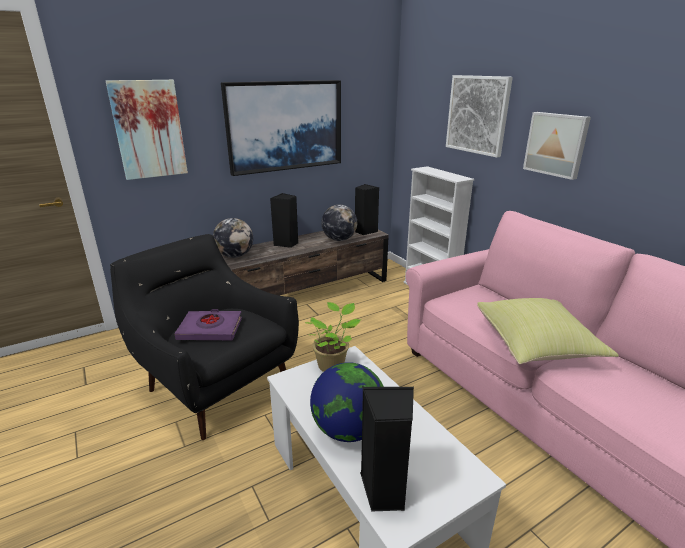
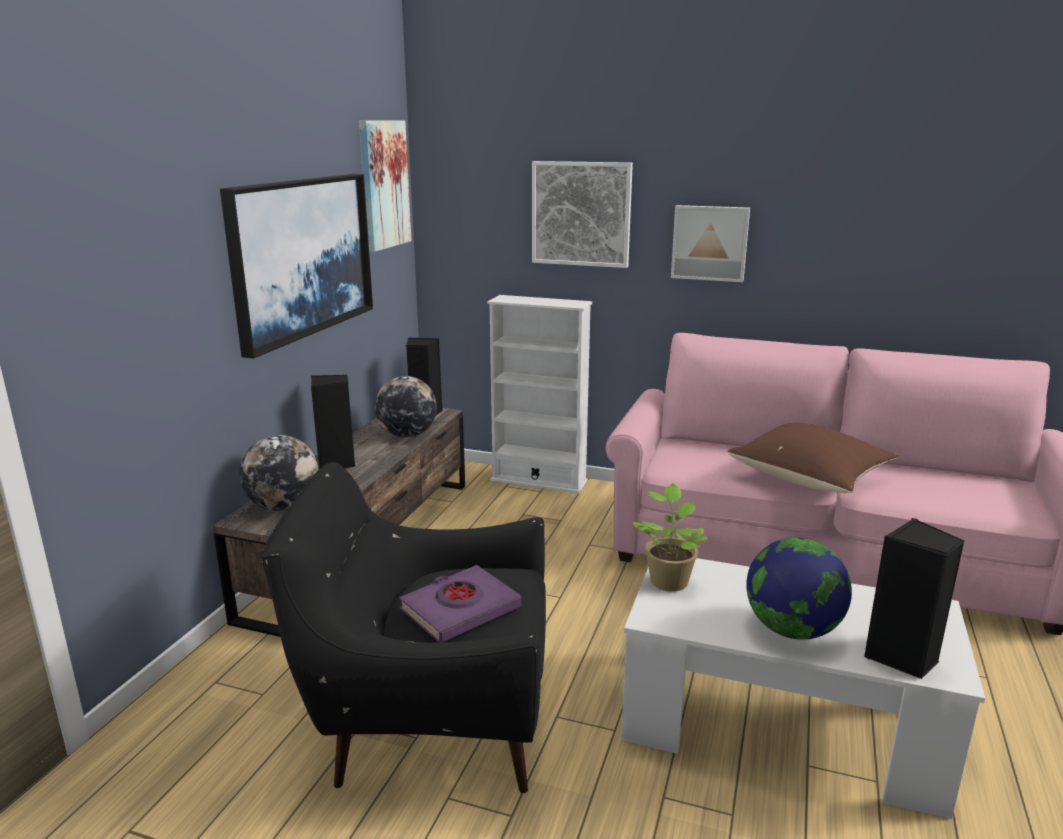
camera: 40 degrees left, 5 degrees down
picture [106,80,188,180] -> picture moved to [359,120,412,252]
yellow pillow [477,298,619,364] -> brown pillow [728,423,899,493]

